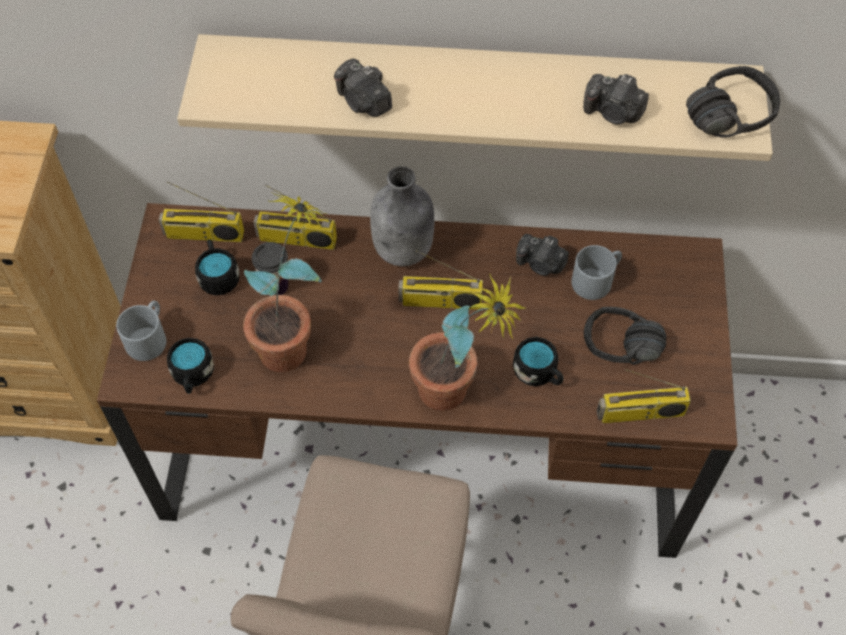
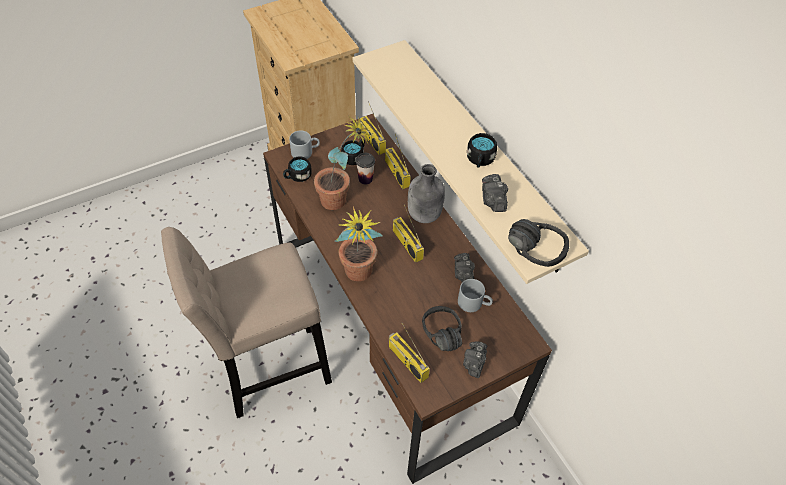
camera: 55 degrees right, 5 degrees down
camera [334,58,392,117] -> camera moved to [463,341,488,378]
black mug [513,337,563,386] -> black mug moved to [467,133,497,168]

